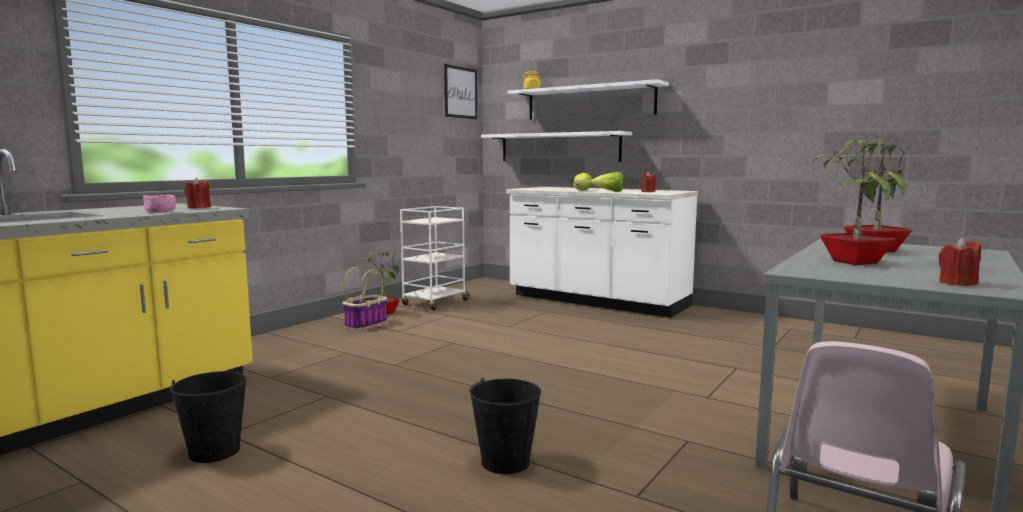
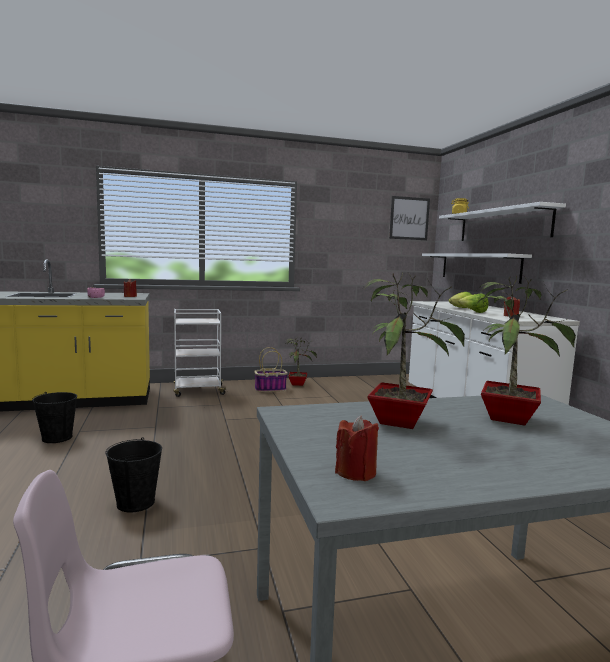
camera: 40 degrees right, 0 degrees up
white cart [400,206,470,310] -> white cart moved to [173,309,227,397]

